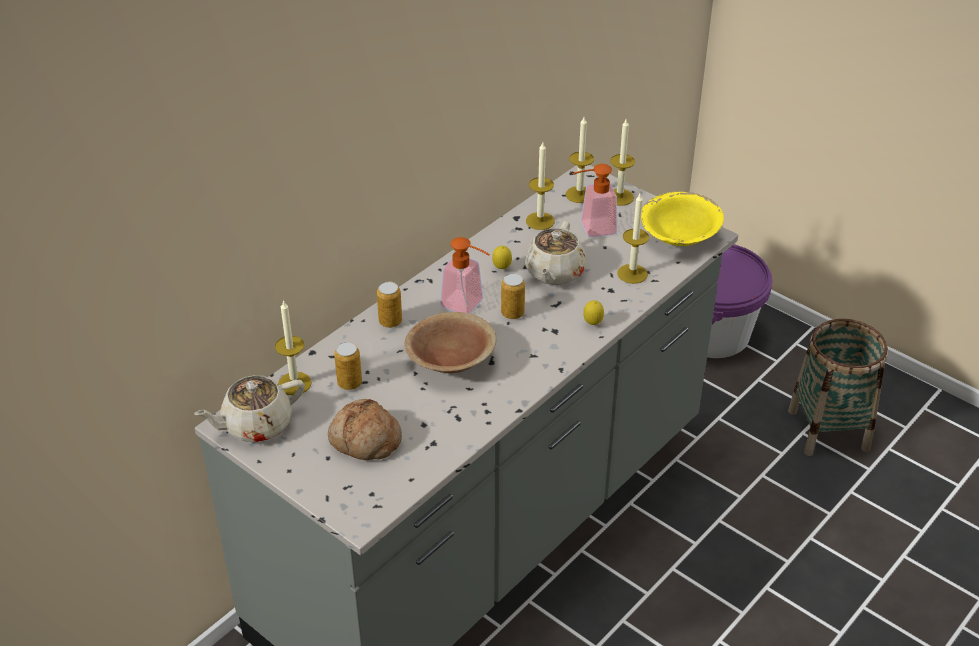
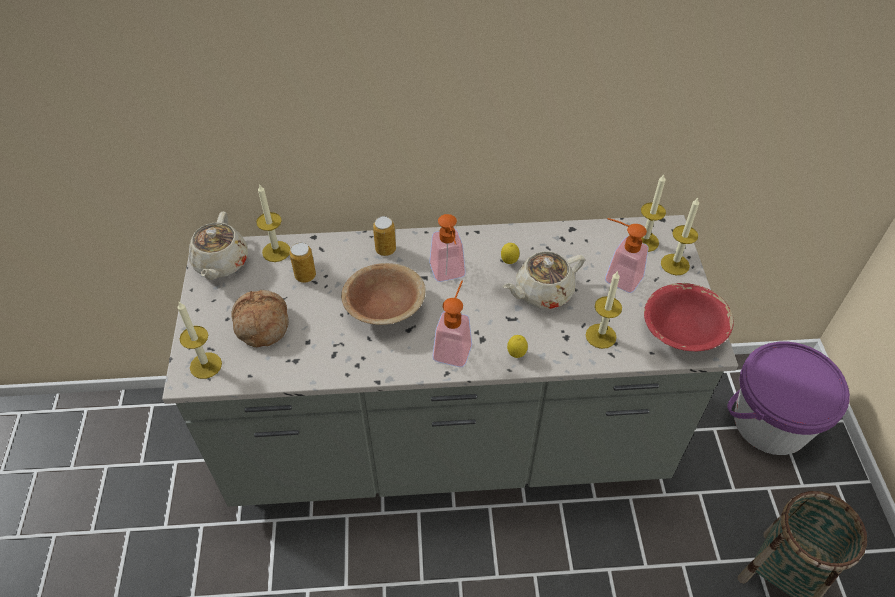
camera: 45 degrees right, 10 degrees up
beige teapot [194,375,305,442] -> beige teapot turned 105 degrees counterclockwise [189,211,248,280]
can [501,273,525,319] -> none
candle [526,142,555,230] -> candle moved to [178,302,222,379]
yellow bowl [641,191,724,246] -> red bowl [644,283,734,351]
none -> soap dispenser [433,281,472,367]

